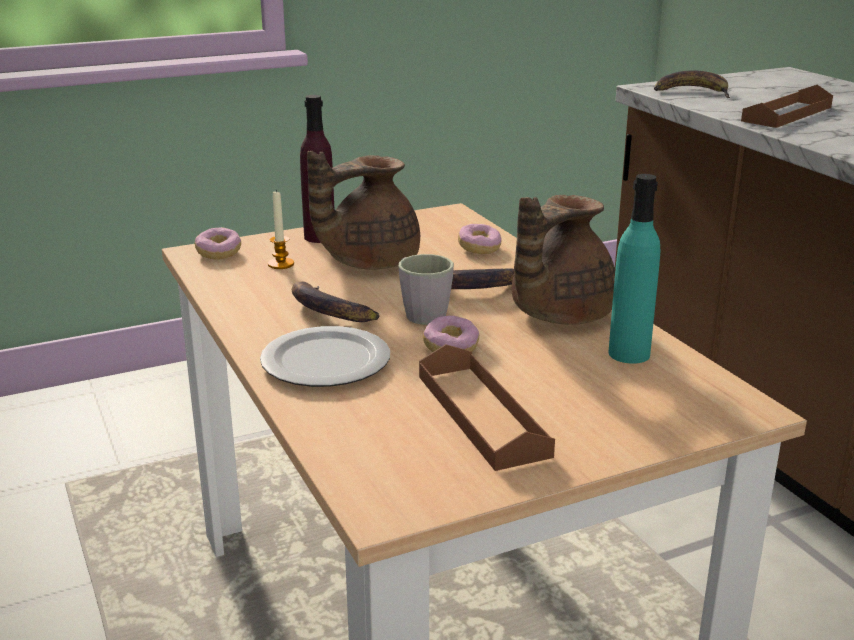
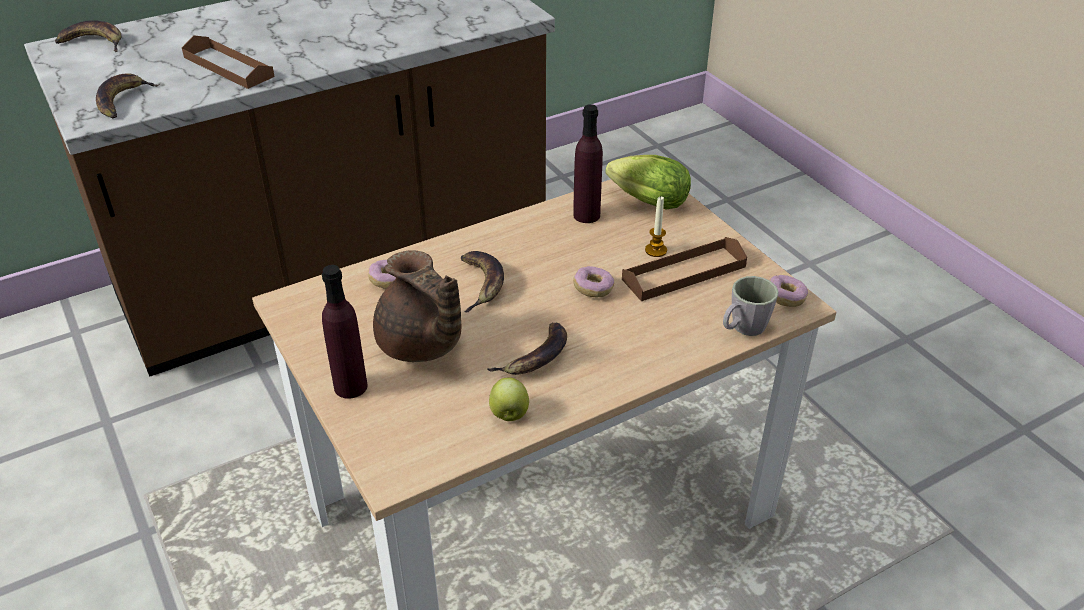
camera: 95 degrees left, 15 degrees up
donut [194,227,241,260] -> donut moved to [769,275,808,307]
plate [260,326,390,387] -> none
candle [268,189,294,269] -> candle moved to [645,197,667,257]
grey mug [398,254,454,325] -> grey mug moved to [723,276,779,336]
brown teapot [512,195,615,325] -> none
turquoise bottle [609,174,660,364] -> purple bottle [573,104,603,223]
none -> banana [55,20,121,52]
none -> apple [489,378,529,421]
none -> lettuce [605,155,691,209]

